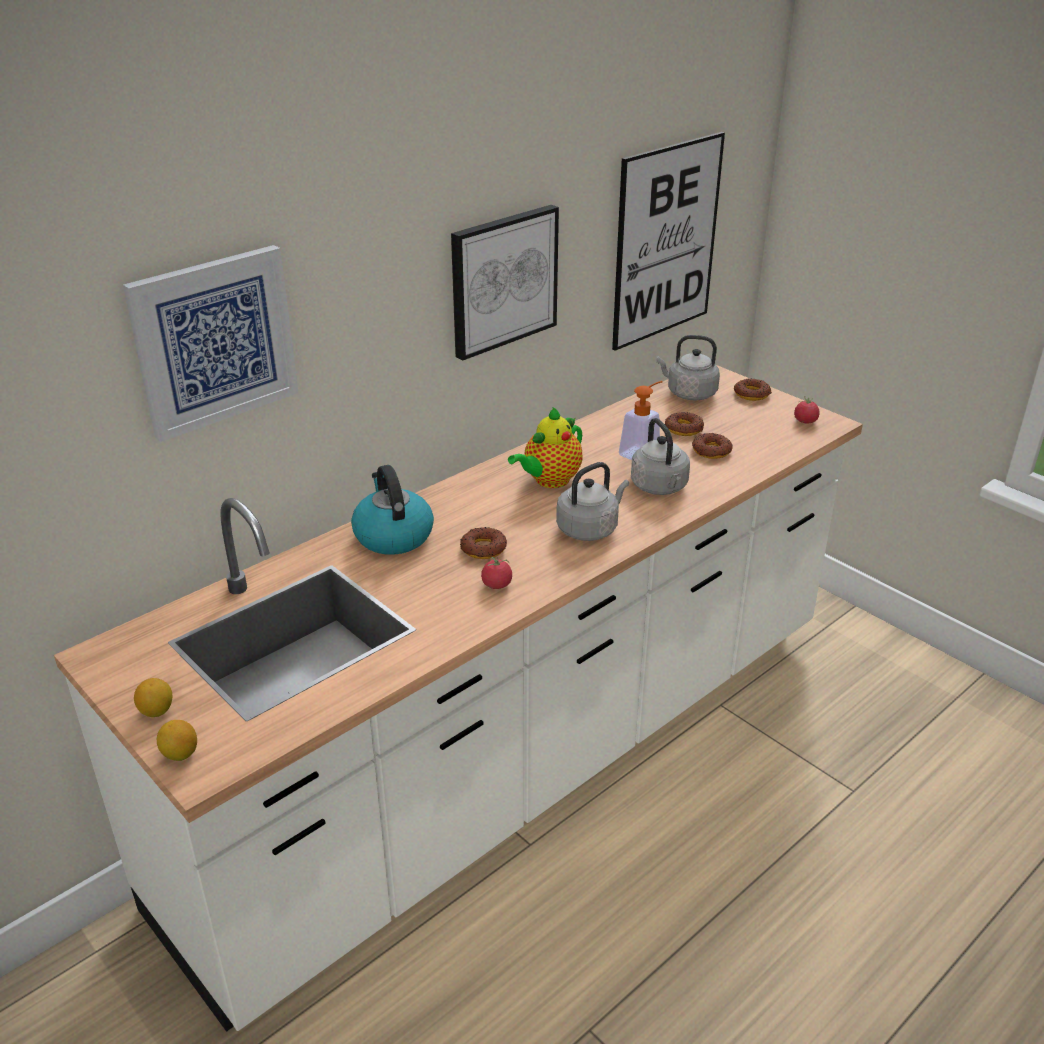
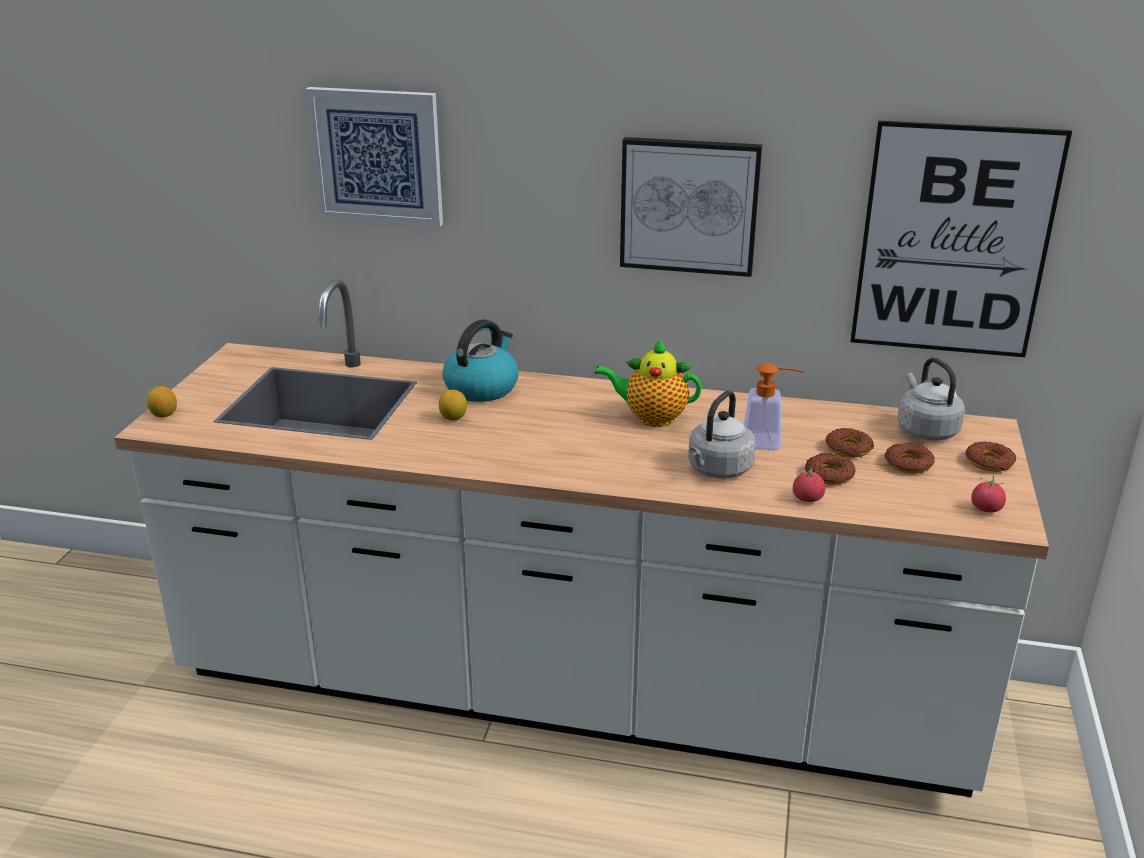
camera: 55 degrees right, 5 degrees down
lemon [134,678,172,717] -> lemon moved to [439,390,467,421]
donut [460,527,507,559] -> donut moved to [884,443,935,474]
tomato [481,557,512,589] -> tomato moved to [793,468,825,502]
grey kettle [556,462,629,541] -> none

